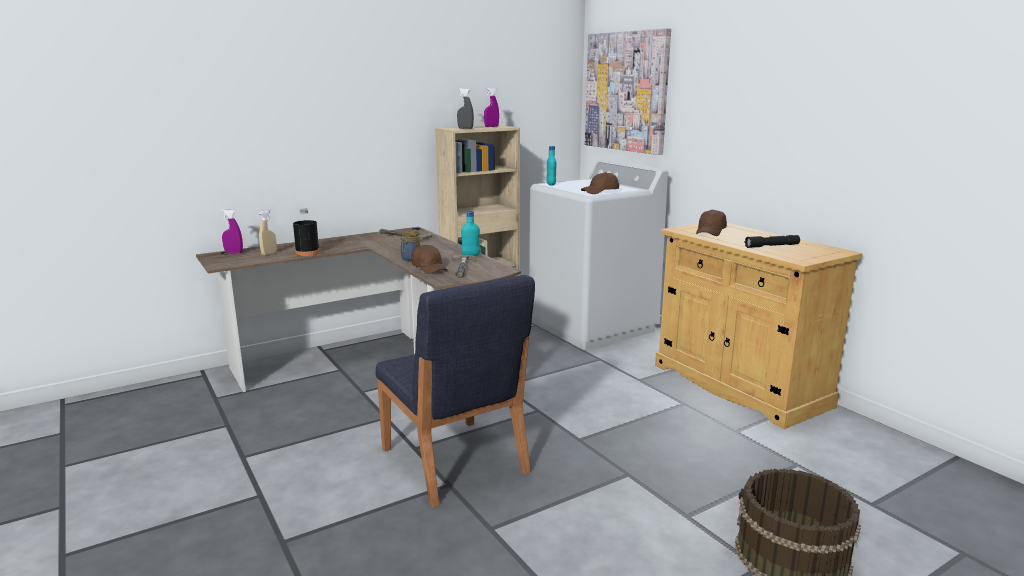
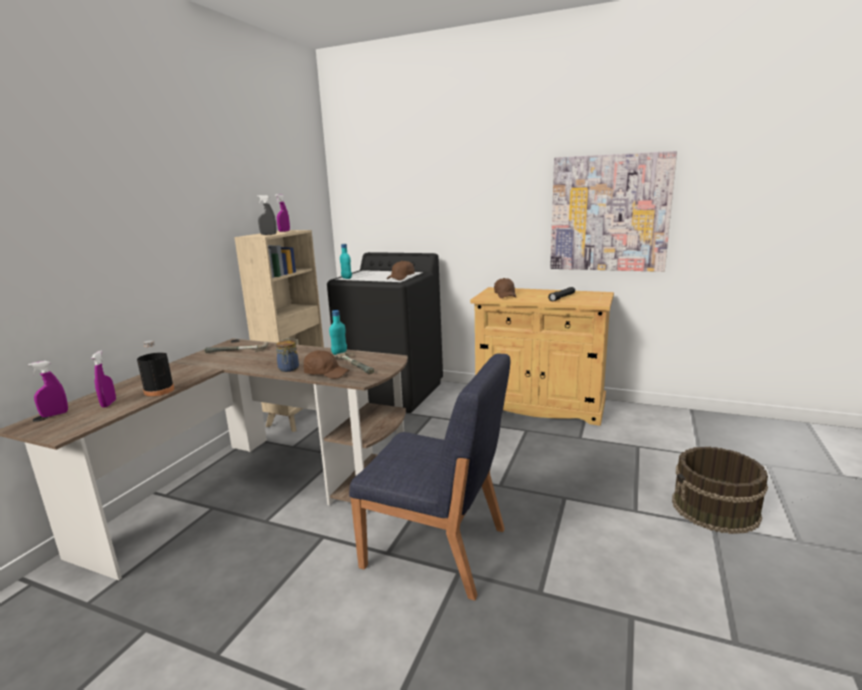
camera: 35 degrees left, 0 degrees up
beige spray bottle [259,210,277,255] -> purple spray bottle [92,350,116,408]
white washing machine [529,160,668,350] -> black washing machine [327,252,443,413]
picture [585,28,671,155] -> picture moved to [550,151,677,272]

